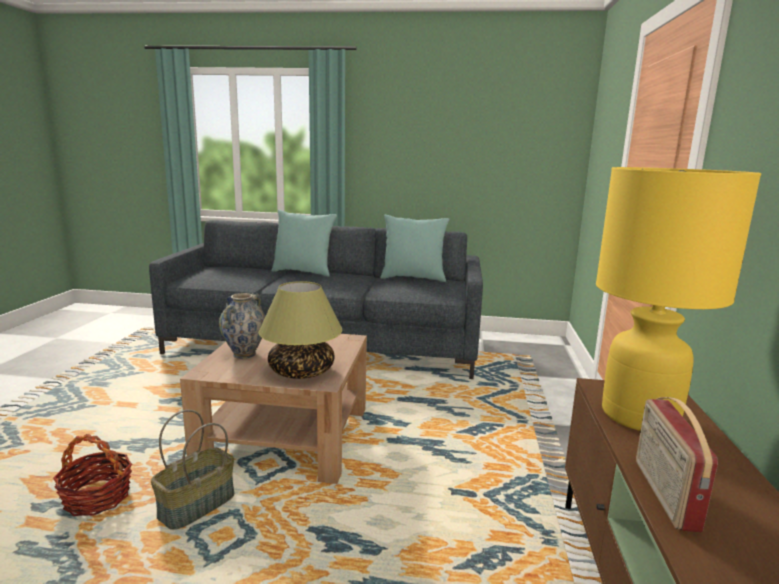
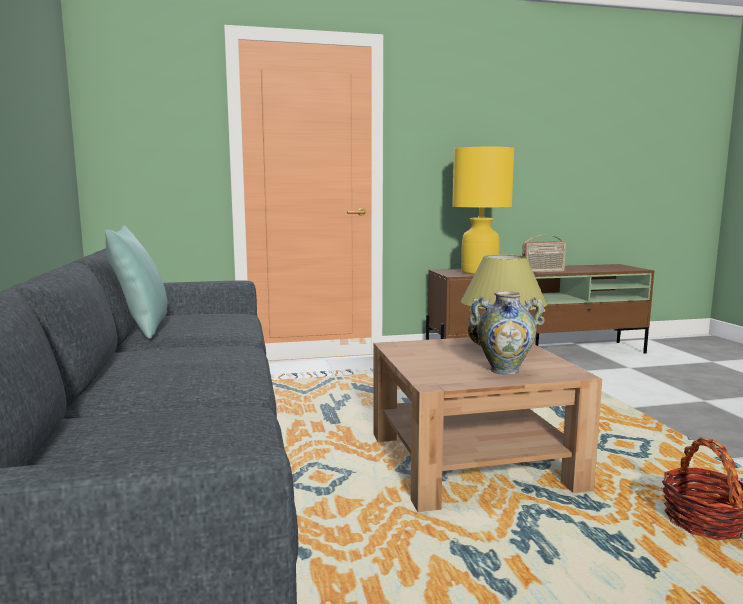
camera: 110 degrees left, 5 degrees down
basket [151,410,234,530] -> none
turquoise pillow [271,210,337,277] -> none

